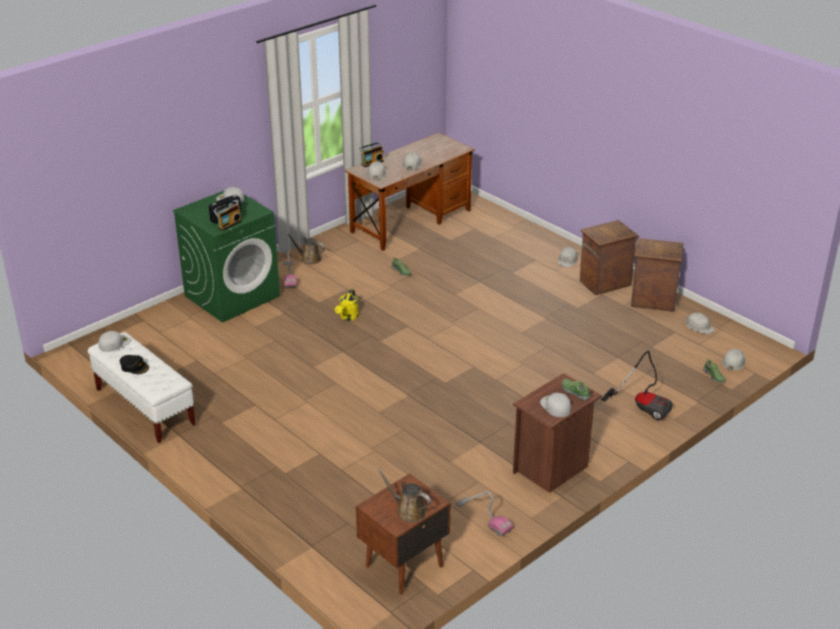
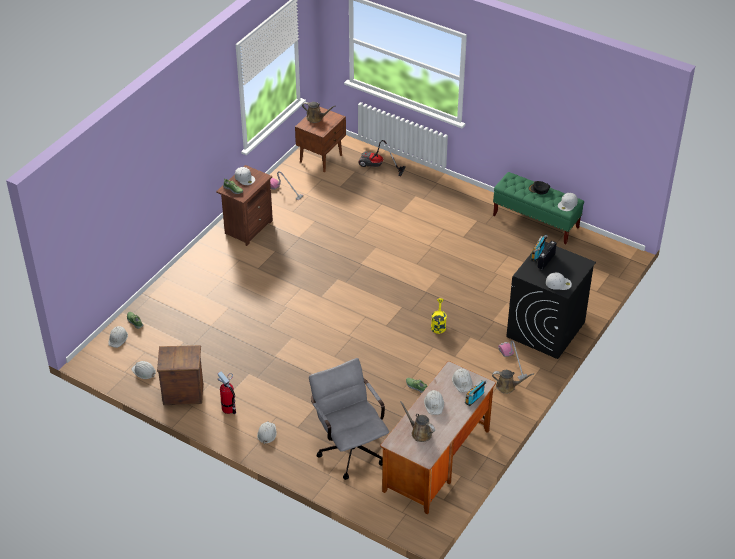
camera: 165 degrees right, 10 degrees up
white bench [88,332,196,443] -> green bench [493,172,584,244]
green washing machine [173,191,280,323] -> black washing machine [507,242,596,359]
crate [580,220,638,295] -> fire extinguisher [217,371,236,414]
vacuum cleaner [601,351,673,421] -> vacuum cleaner moved to [358,140,406,176]
none -> grey office chair [309,358,389,480]
none -> brown watering can [400,401,435,442]

